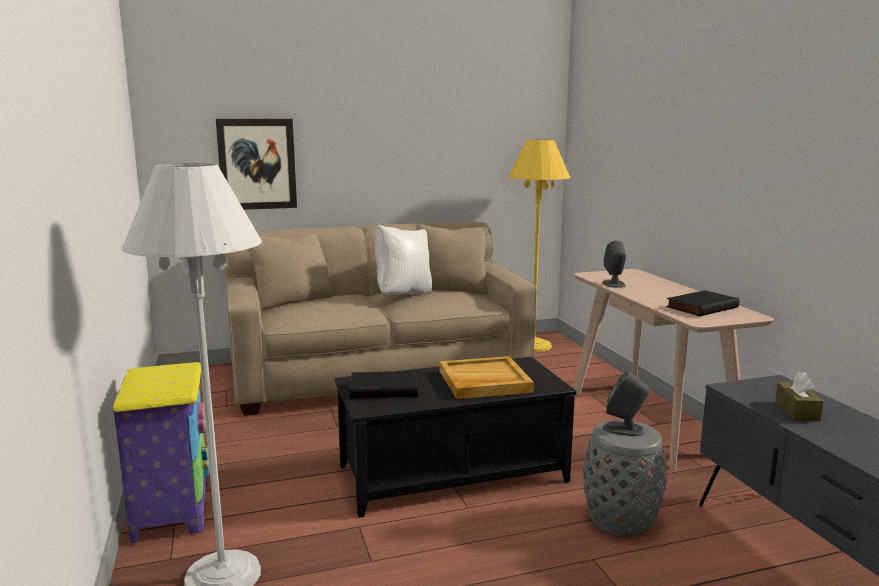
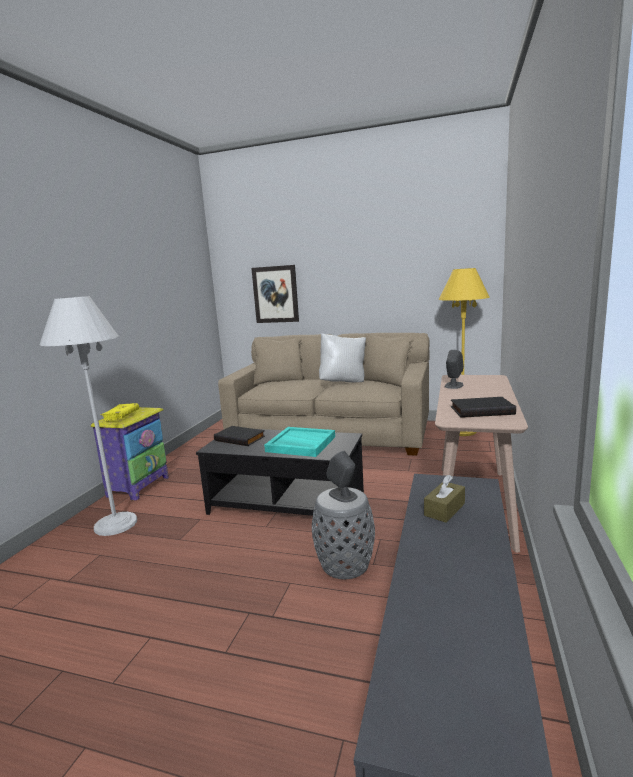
camera: 35 degrees right, 0 degrees up
beige tray [439,356,534,399] -> turquoise tray [264,427,335,457]
none -> yellow book [100,403,139,422]

